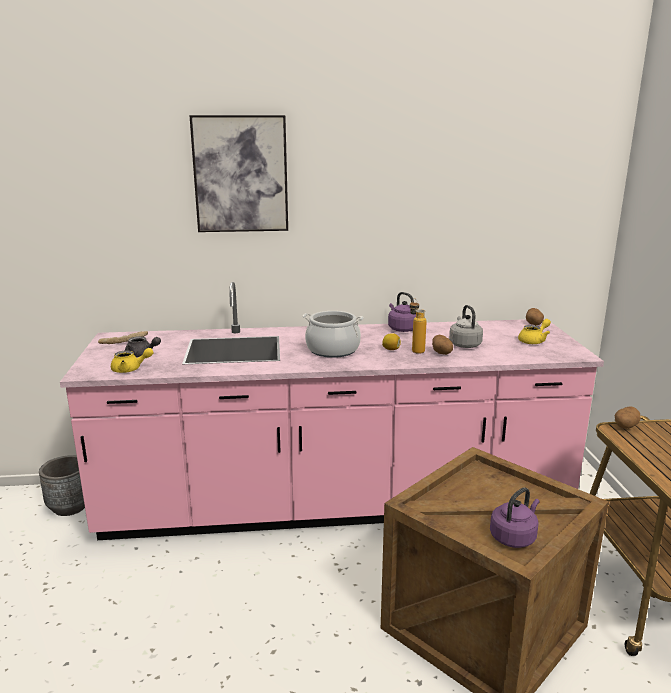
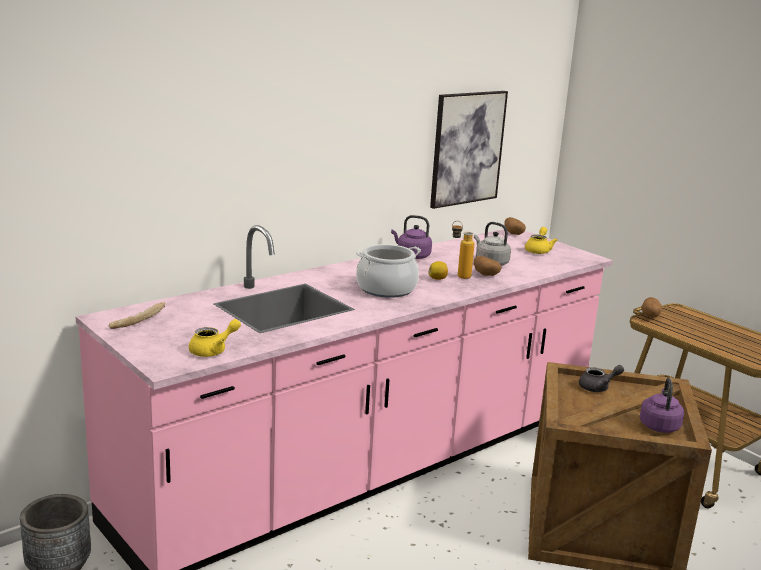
camera: 35 degrees left, 0 degrees up
grey teapot [125,336,161,357] -> grey teapot moved to [579,365,624,392]
picture [189,115,288,232] -> picture moved to [430,91,508,209]

